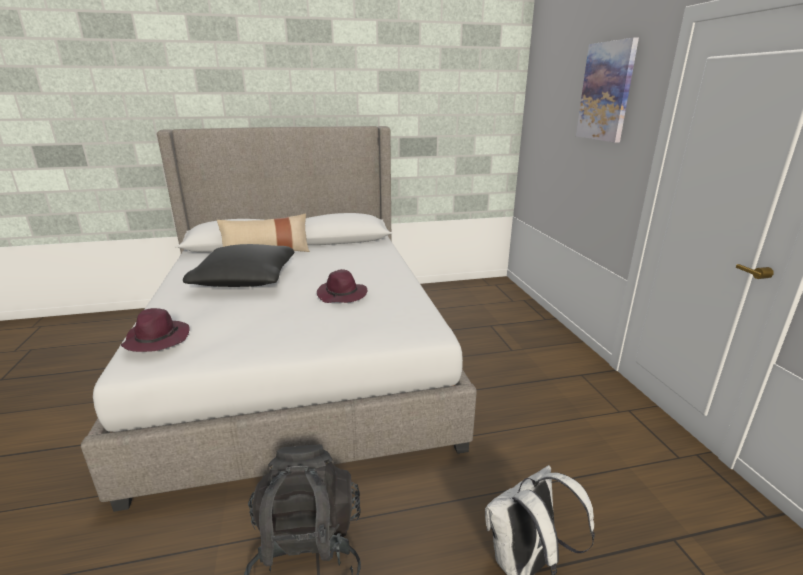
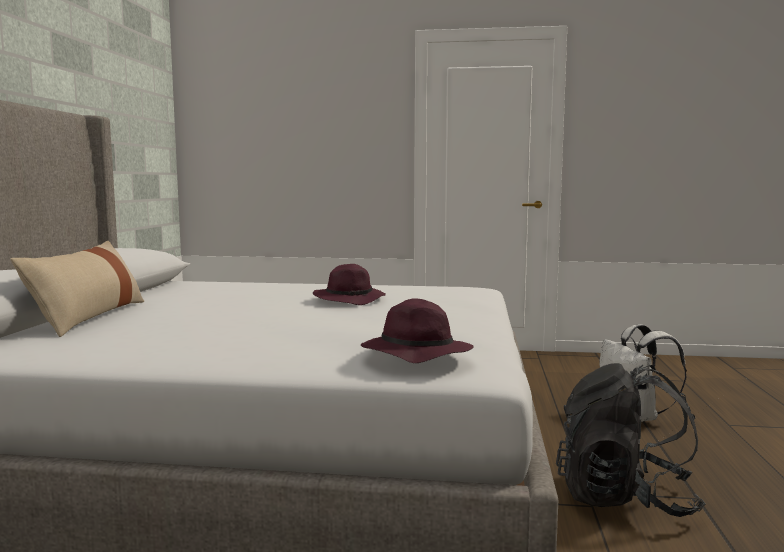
camera: 70 degrees left, 15 degrees down
black pillow [183,244,294,287] -> none
picture [576,37,639,143] -> none

